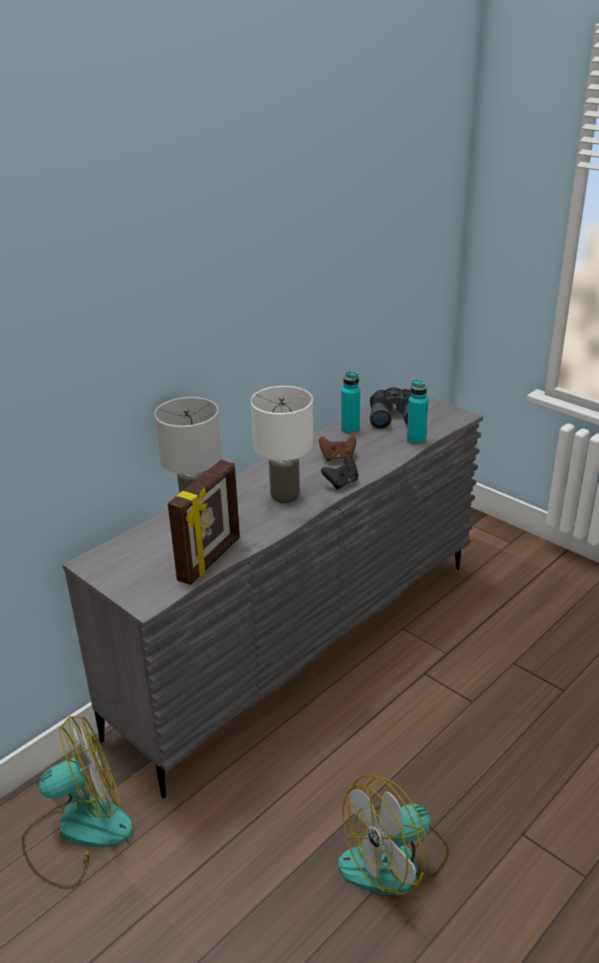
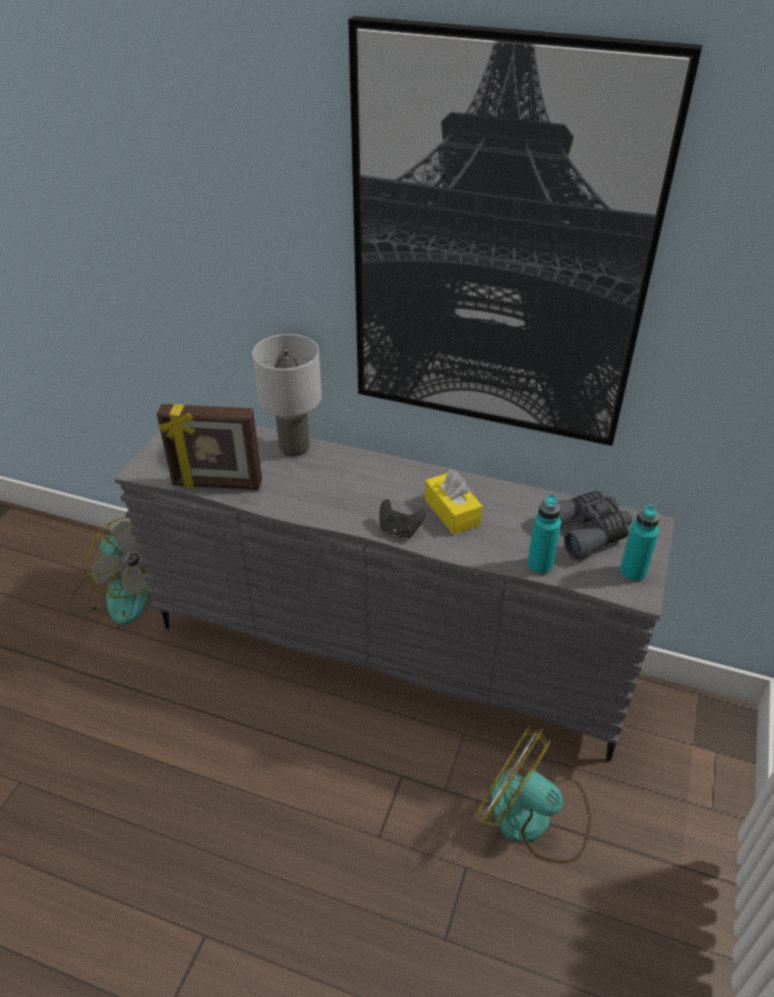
camera: 65 degrees right, 10 degrees up
white table lamp [251,386,313,503] -> none
brown game controller [319,435,356,461] -> yellow tissue box [425,469,483,535]
fan [338,775,449,895] -> fan moved to [475,726,592,864]
turquoise bottle [341,371,360,434] -> turquoise bottle moved to [620,504,660,582]
none -> picture [348,16,703,446]

